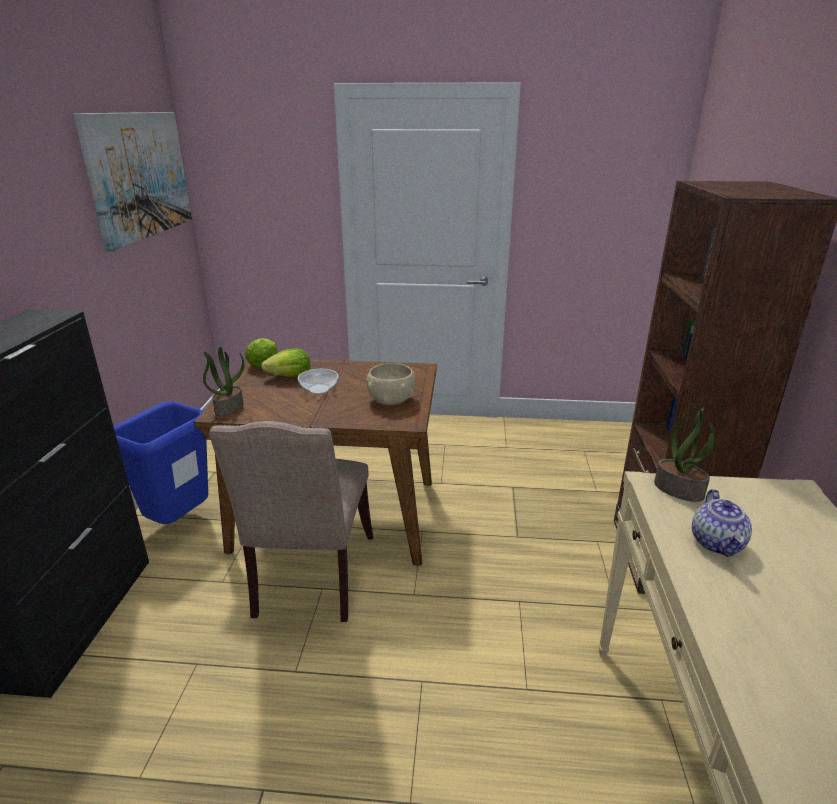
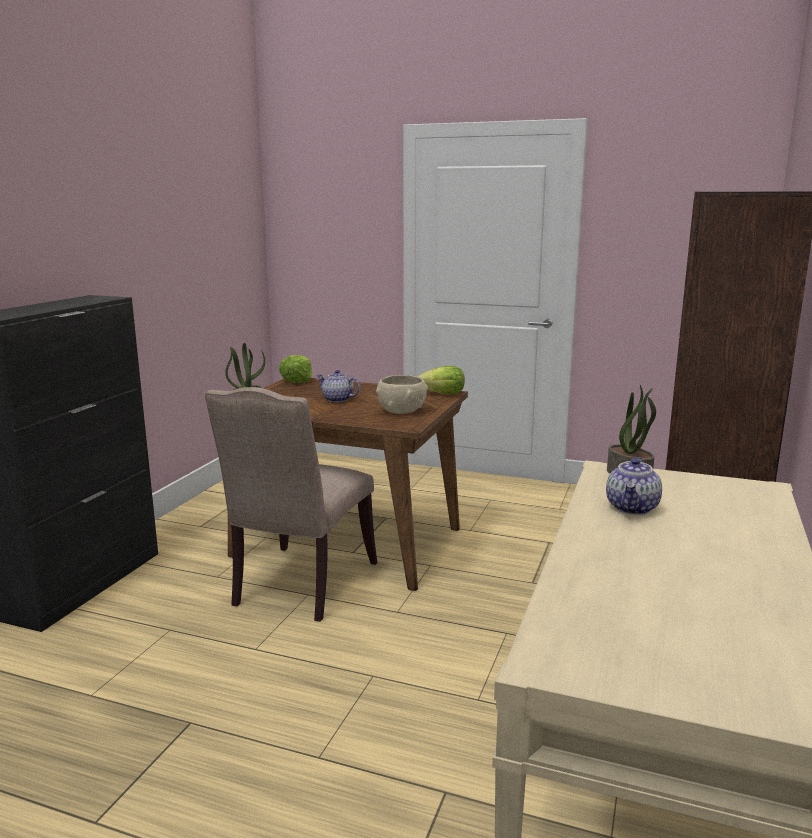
camera: 15 degrees right, 10 degrees down
picture [73,112,192,251] -> none
blue trash can [114,401,208,524] -> none
lettuce [261,348,310,377] -> lettuce moved to [417,366,465,395]
bowl [298,369,338,394] -> teapot [316,370,360,403]

